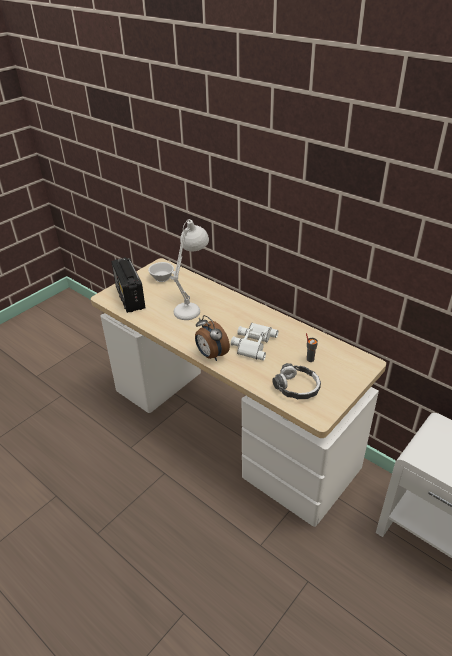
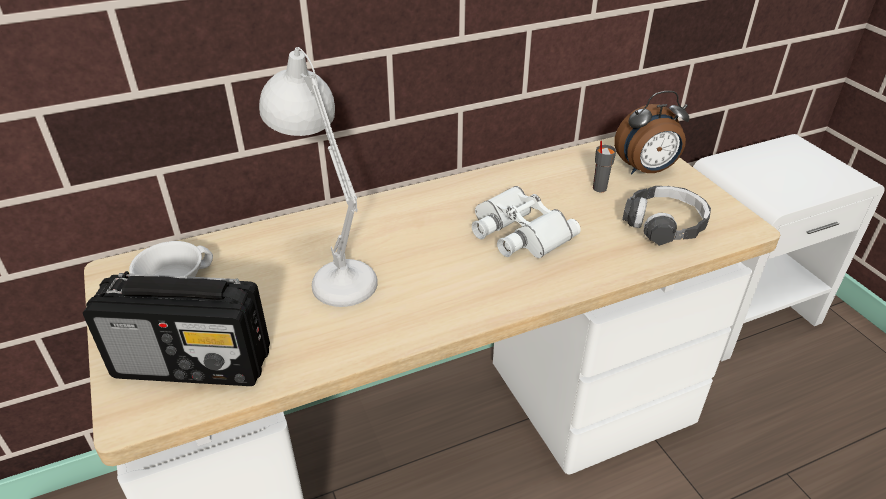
camera: 65 degrees left, 0 degrees up
alarm clock [195,315,230,361] -> alarm clock moved to [614,91,690,174]

